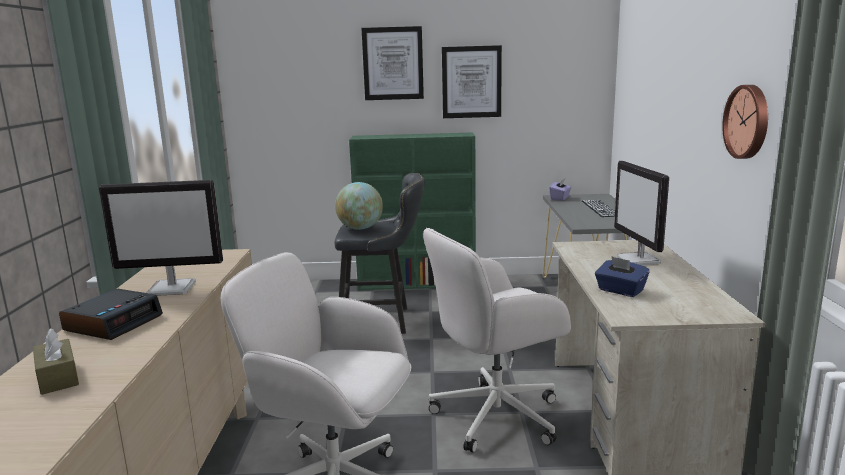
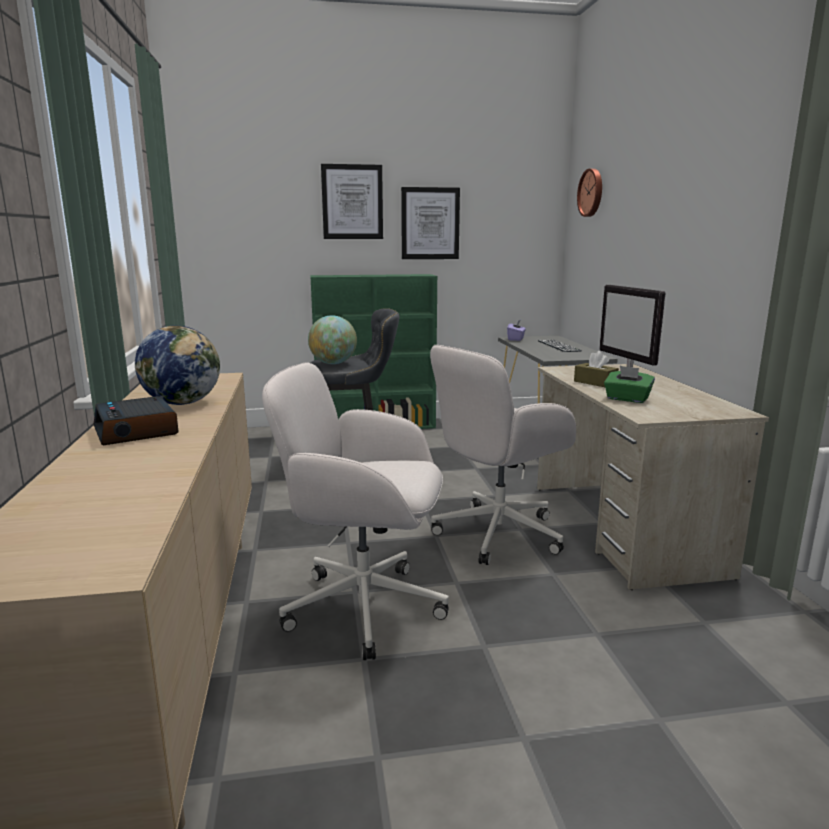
camera: 10 degrees left, 0 degrees up
brown tissue box [33,328,79,395] -> brown tissue box moved to [574,351,619,387]
alarm clock [59,289,163,340] -> alarm clock turned 135 degrees clockwise [94,396,179,445]
monitor [99,180,223,296] -> globe [135,325,220,405]
blue tissue box [595,256,650,297] -> green tissue box [604,366,655,403]
wall clock [722,85,768,159] -> wall clock moved to [577,169,602,217]

